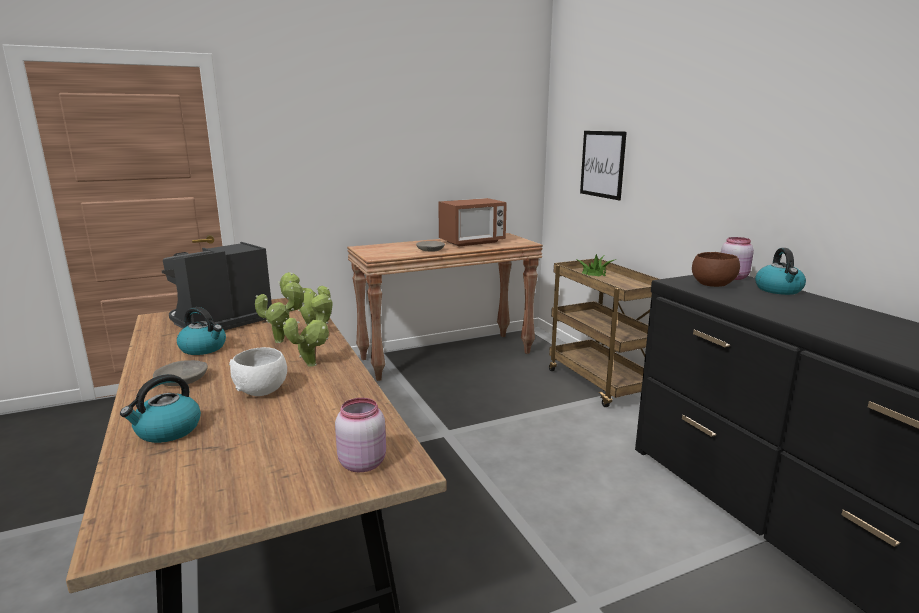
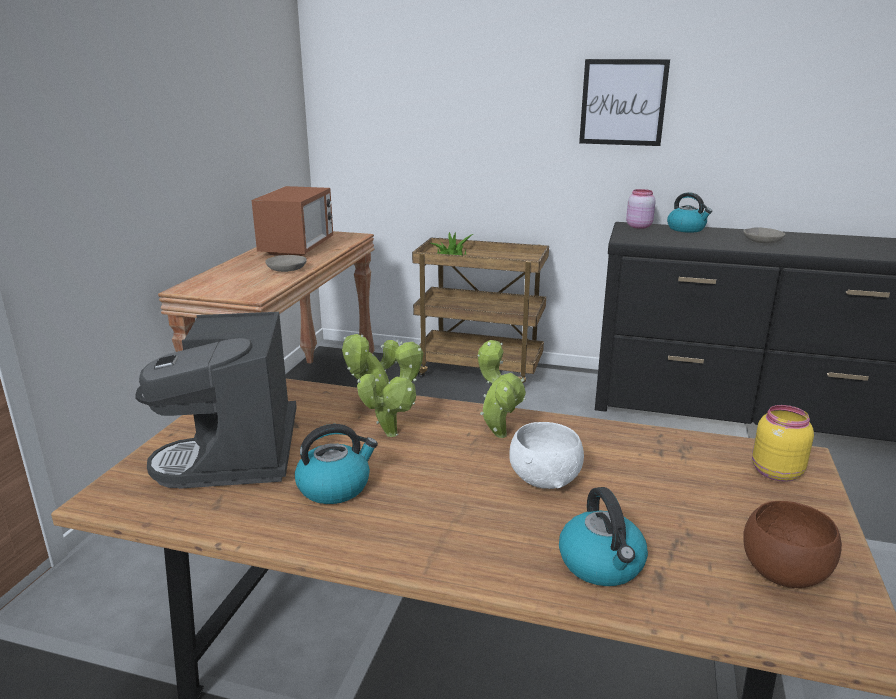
camera: 50 degrees left, 5 degrees up
grey bowl [153,360,208,386] -> grey bowl moved to [743,227,785,243]
pink jar [335,398,386,472] -> yellow jar [752,405,814,482]
picture [580,131,627,200] -> picture moved to [579,59,670,146]
brown bowl [692,252,740,287] -> brown bowl moved to [743,501,842,588]

